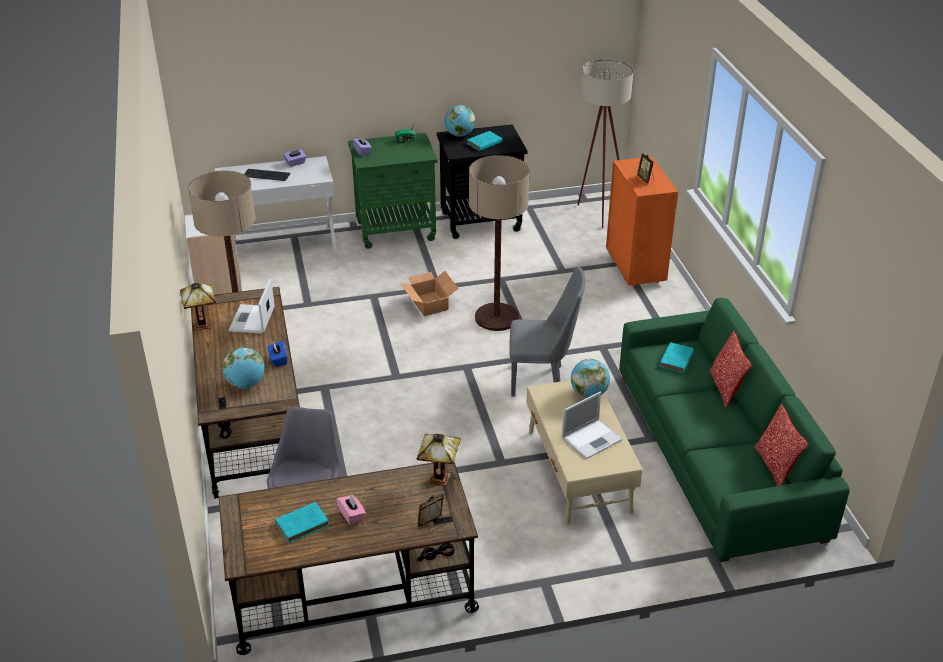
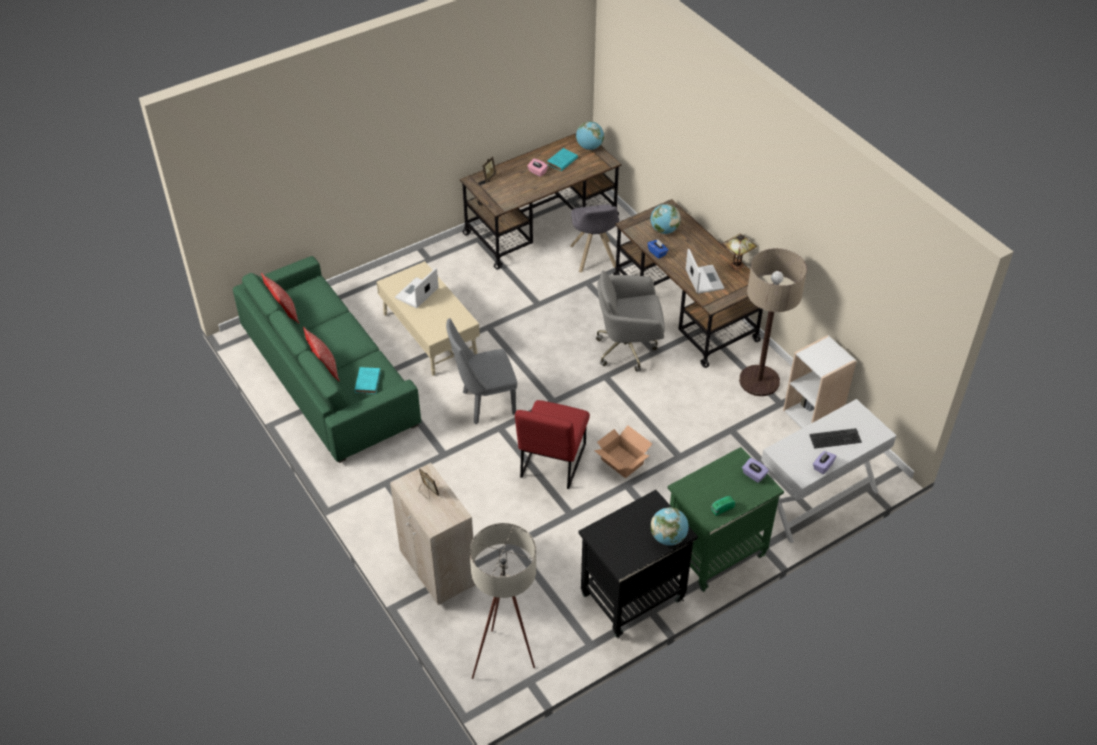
camera: 160 degrees right, 10 degrees up
table lamp [417,434,461,486] -> none
turquoise book [467,131,503,151] -> none
floor lamp [469,155,529,331] -> red chair [515,400,590,489]
globe [571,359,610,398] -> globe moved to [576,121,604,150]
orange cabinet [606,156,678,287] -> beige cabinet [390,463,475,605]
none -> grey office chair [596,271,665,372]

